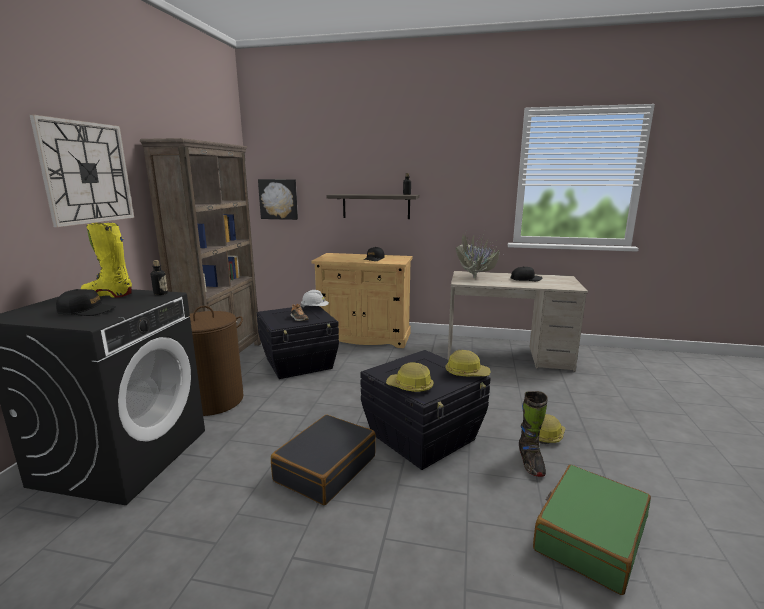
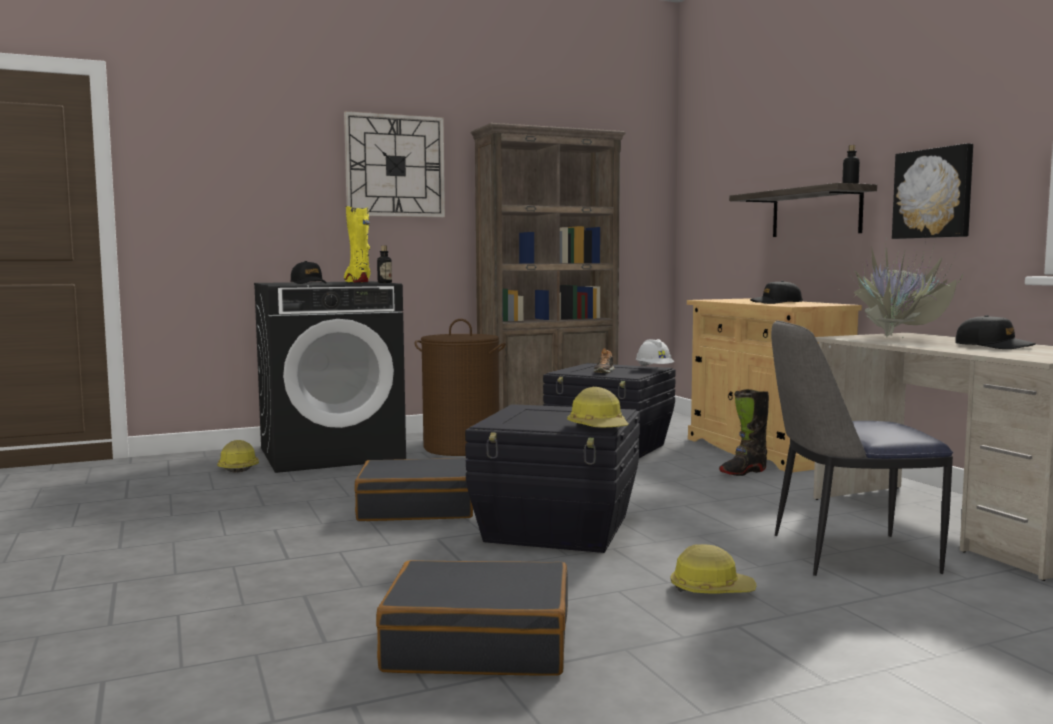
camera: 55 degrees right, 10 degrees down
picture [258,179,298,220] -> picture moved to [892,143,973,239]
hard hat [386,362,434,392] -> hard hat moved to [217,440,259,472]
black boot [519,391,548,477] -> black boot moved to [719,389,769,476]
green suitcase [533,465,651,595] -> black suitcase [376,560,568,676]
none -> chair [771,320,953,576]

